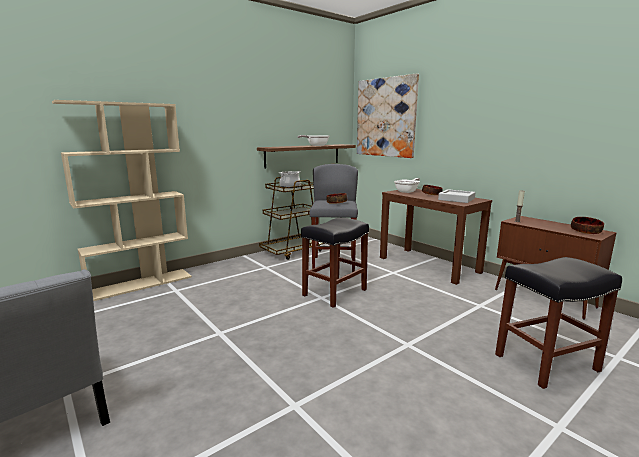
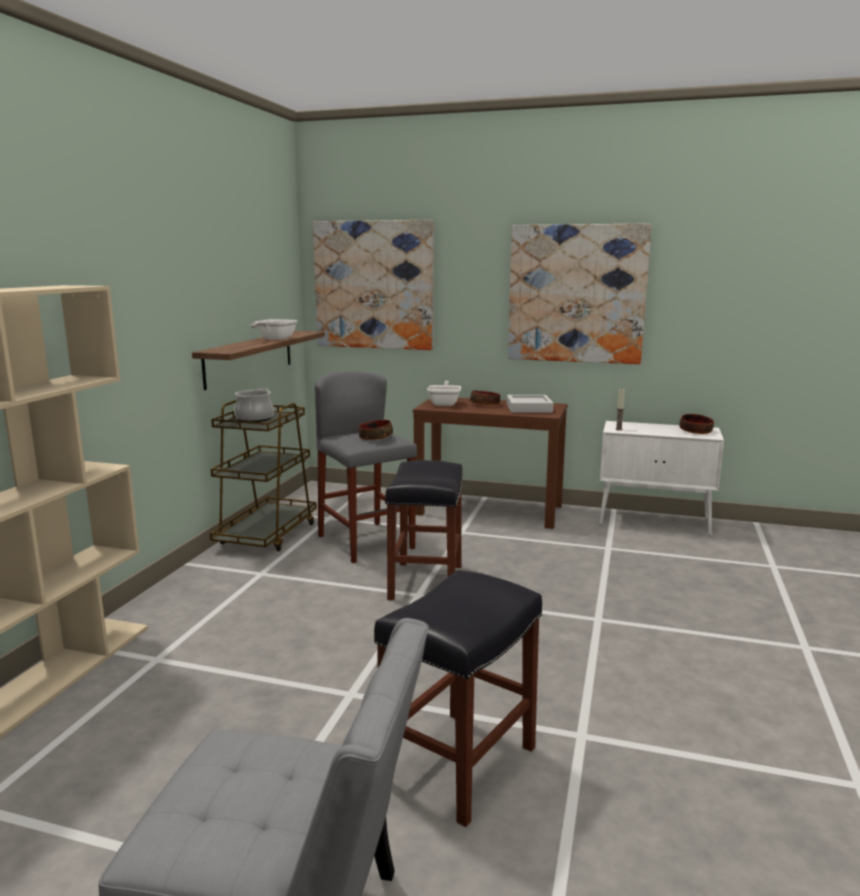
camera: 35 degrees left, 0 degrees up
brown cabinet [495,216,617,320] -> white cabinet [599,421,724,536]
black stool [495,257,622,389] -> black stool moved to [374,570,542,827]
none -> picture [508,223,652,364]

